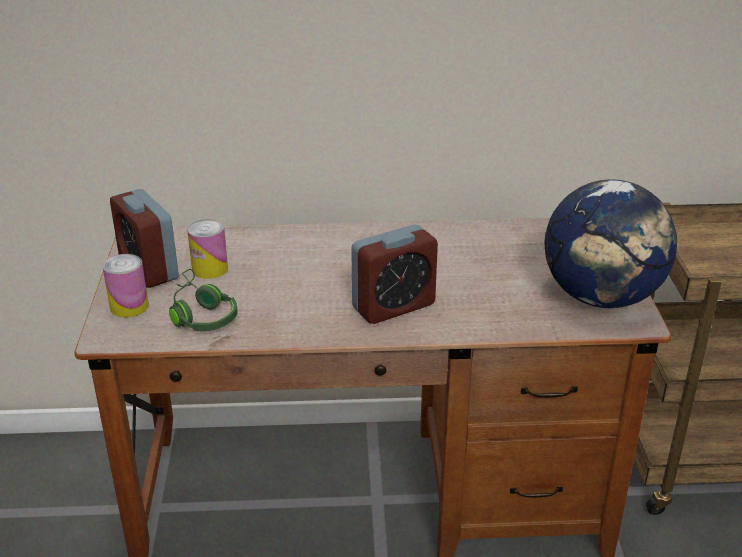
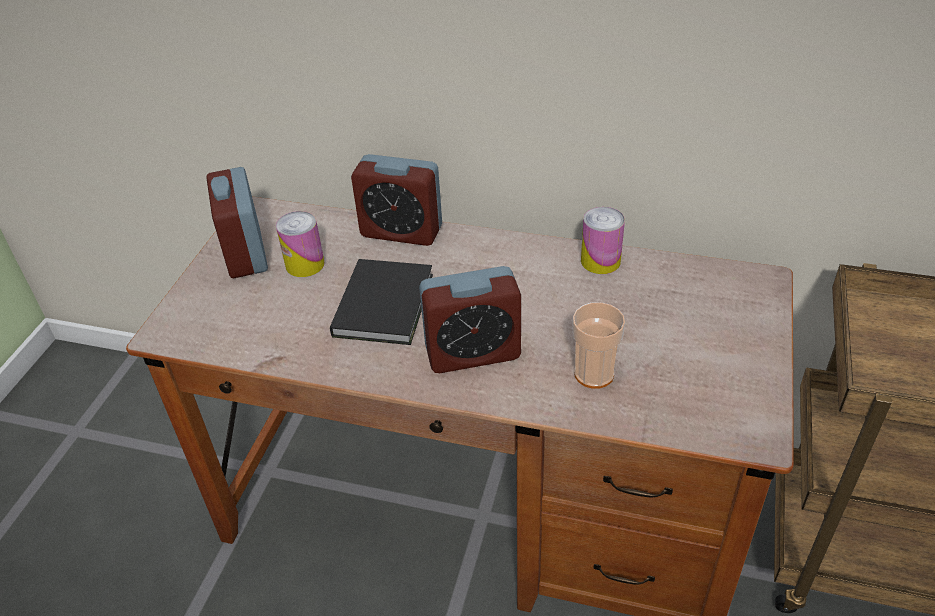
camera: 20 degrees right, 10 degrees up
can [102,254,149,318] -> can moved to [581,207,625,274]
green headphones [169,269,237,331] -> none
globe [545,179,677,308] -> none
none -> black book [330,259,433,345]
none -> alarm clock [351,154,442,246]
none -> cup [573,302,625,389]

